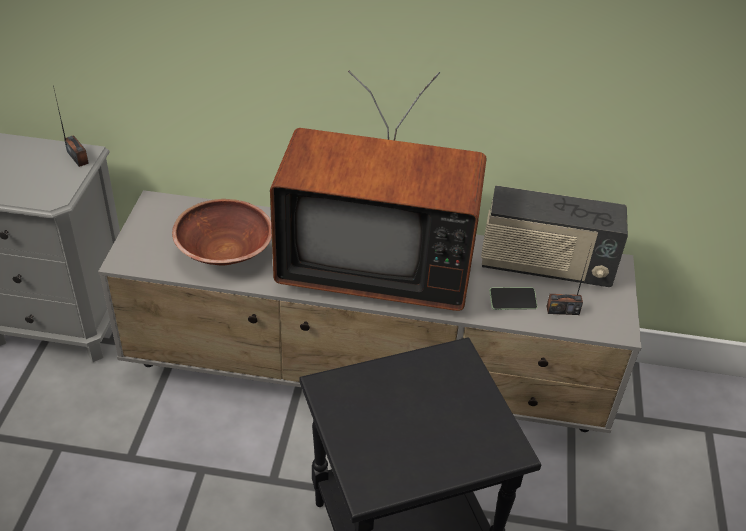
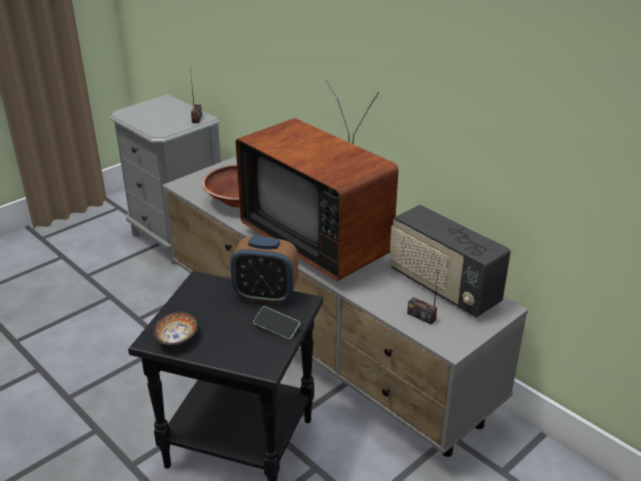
camera: 40 degrees right, 10 degrees down
phone [489,287,537,310] -> phone moved to [253,306,300,339]
none -> bowl [153,312,198,345]
none -> alarm clock [230,237,298,304]

